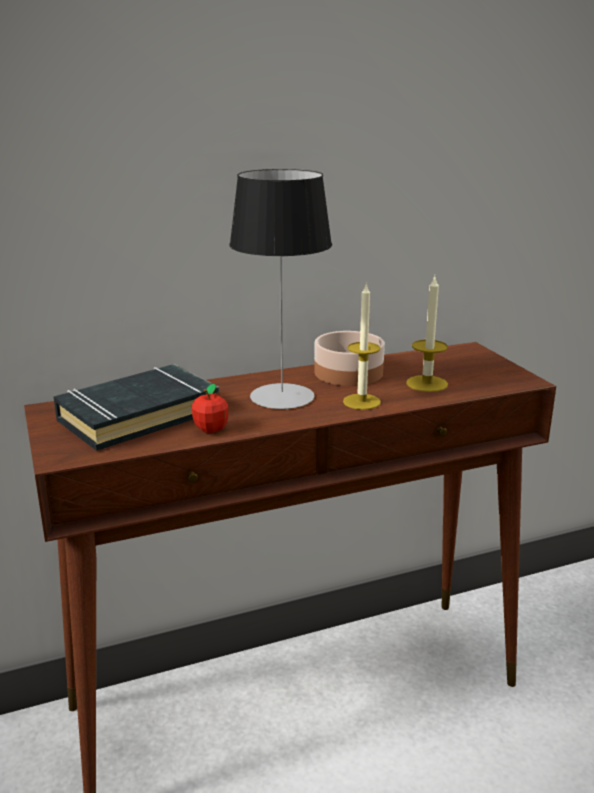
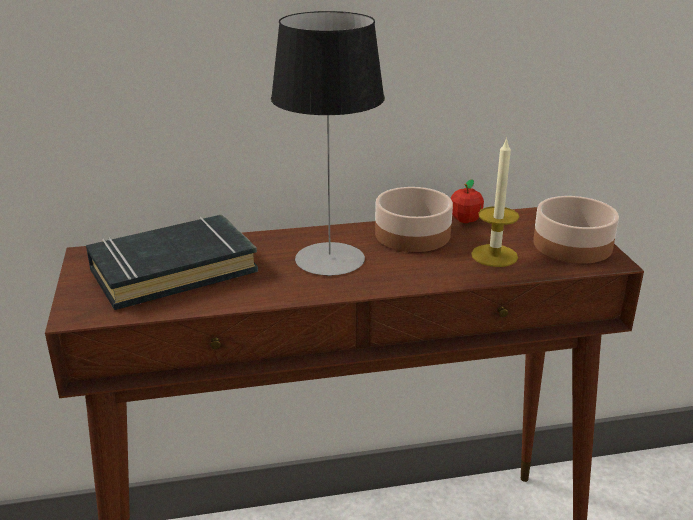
camera: 10 degrees right, 5 degrees up
apple [192,384,228,433] -> apple moved to [451,179,484,223]
candle [343,284,381,410] -> none
none -> bowl [533,196,619,264]

